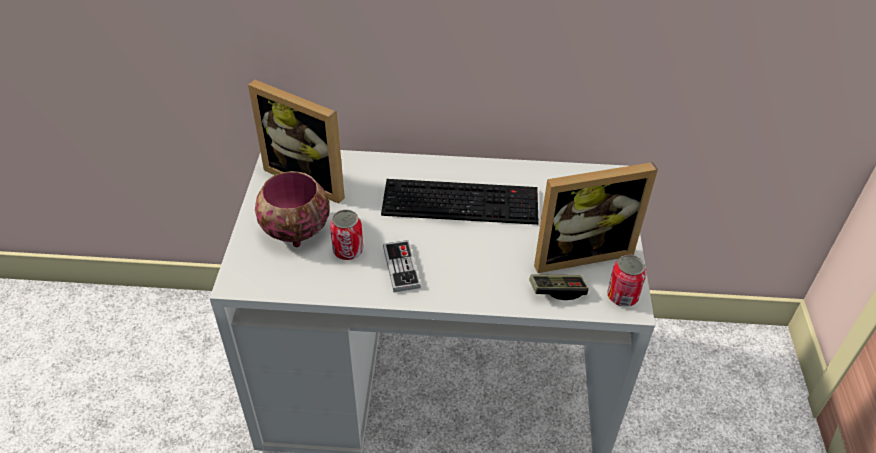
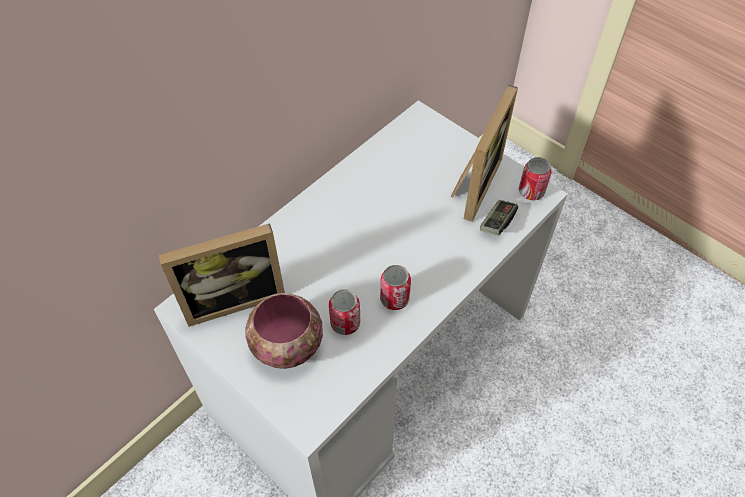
camera: 50 degrees left, 10 degrees up
keyboard [381,179,539,225] -> none
game controller [383,240,421,292] -> can [380,265,411,310]

